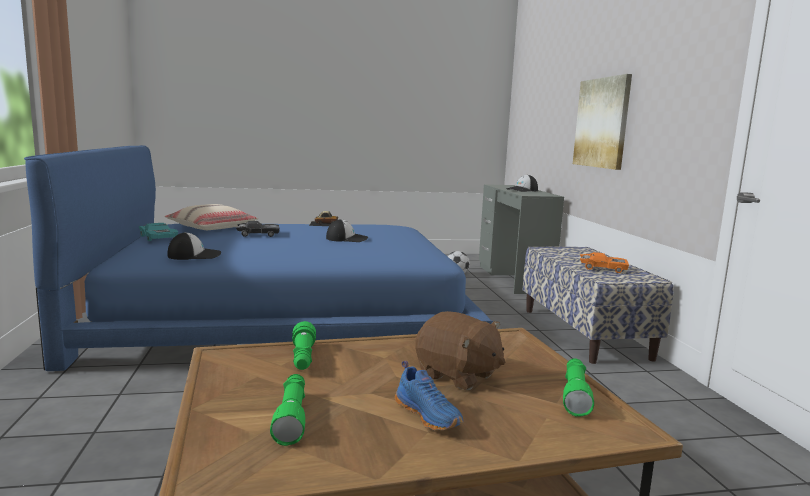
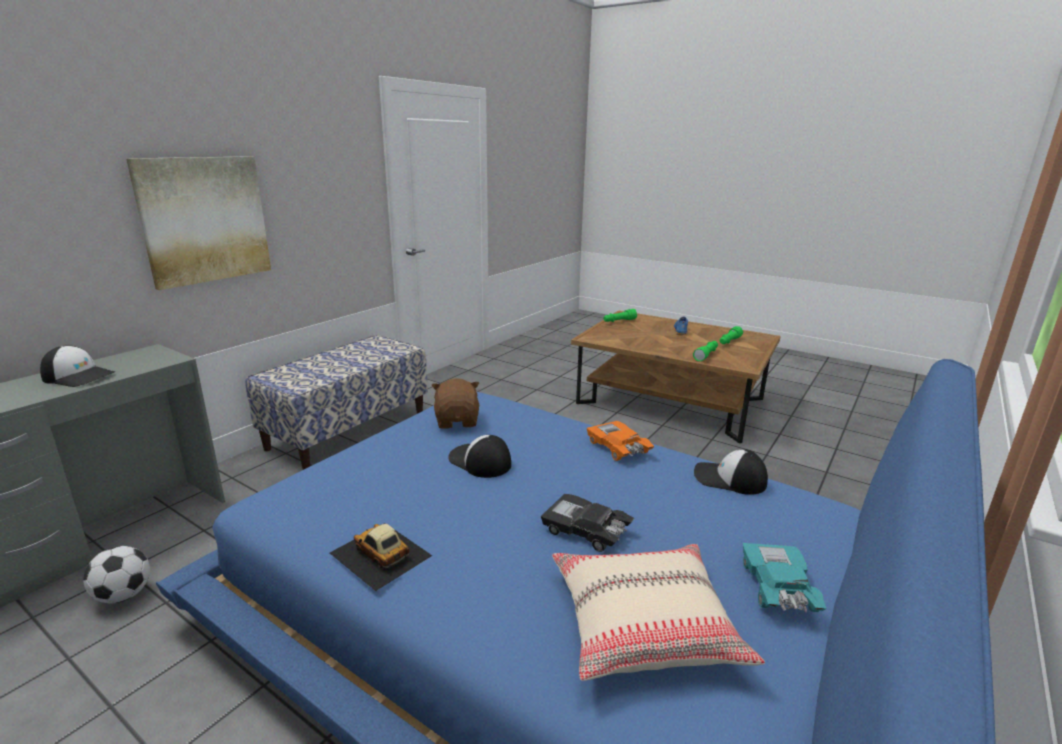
camera: 135 degrees left, 10 degrees up
brown plush toy [415,311,505,390] -> brown plush toy moved to [431,378,479,429]
orange toy car [580,252,629,273] -> orange toy car moved to [587,421,654,461]

